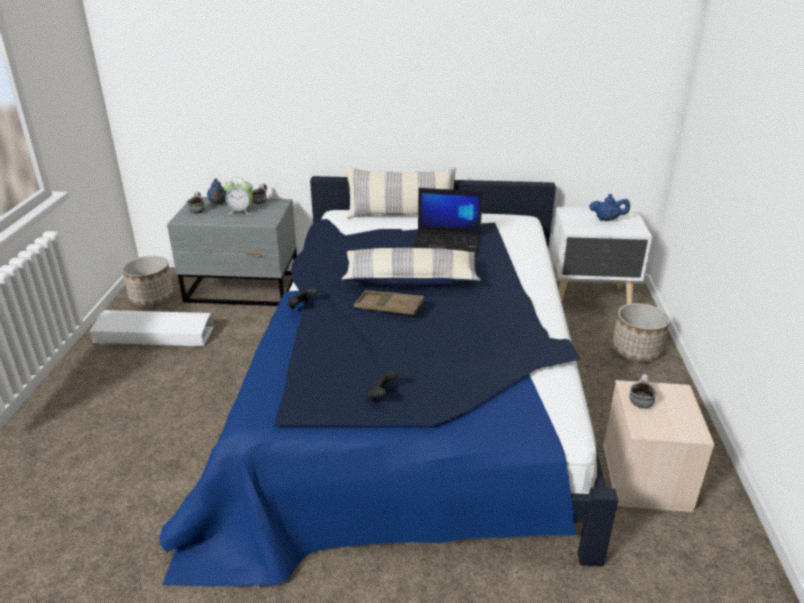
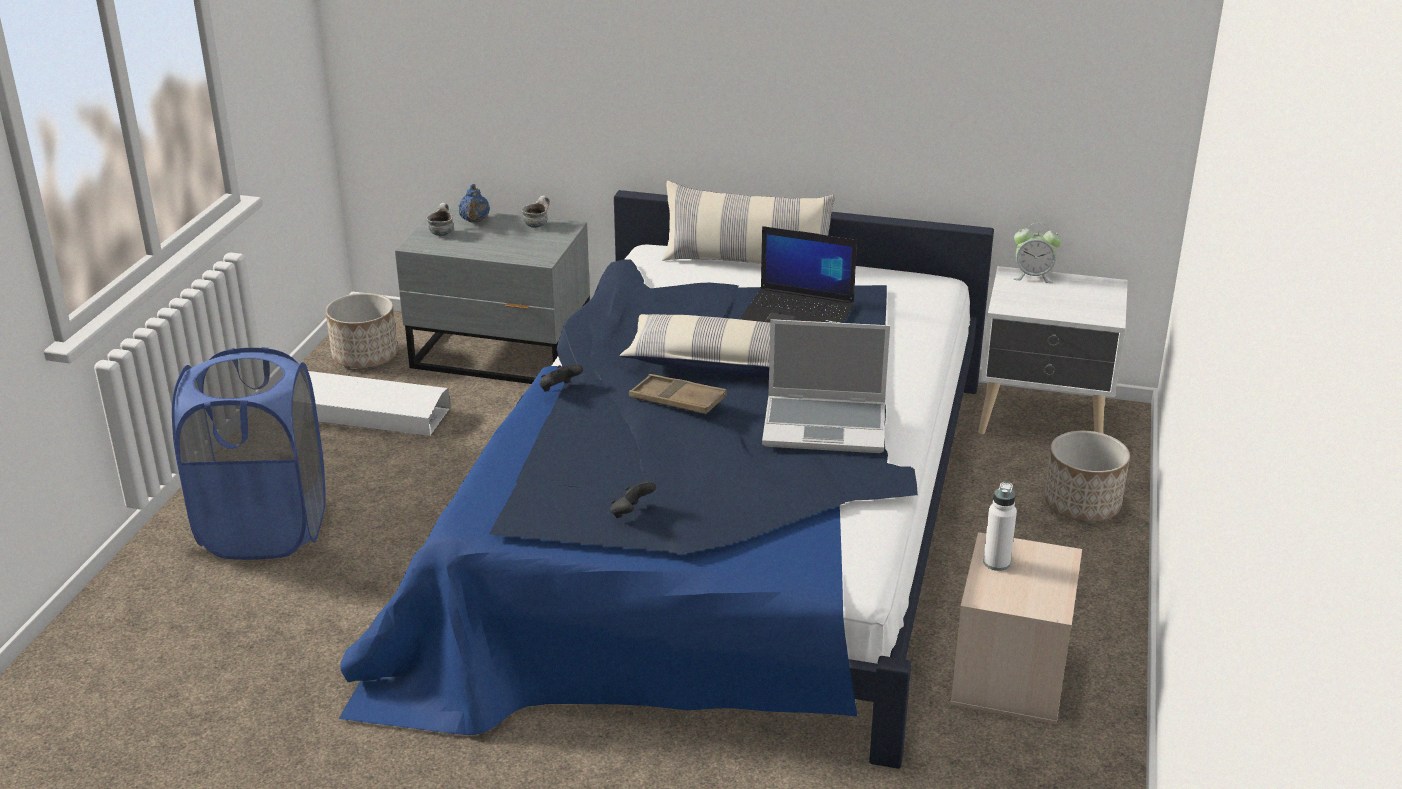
camera: 10 degrees right, 0 degrees up
alarm clock [223,177,253,215] -> alarm clock moved to [1014,223,1062,283]
blue teapot [589,194,630,221] -> none
mug [629,374,657,408] -> white bottle [983,482,1017,571]
none -> blue laundry basket [172,347,326,560]
none -> laptop [762,319,890,453]

